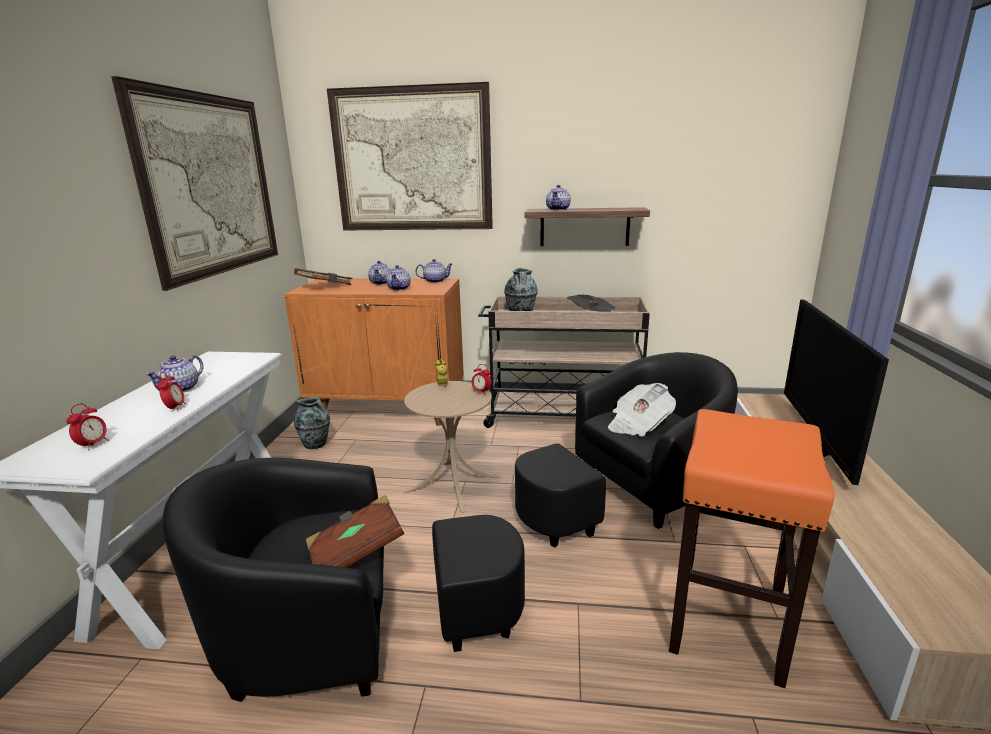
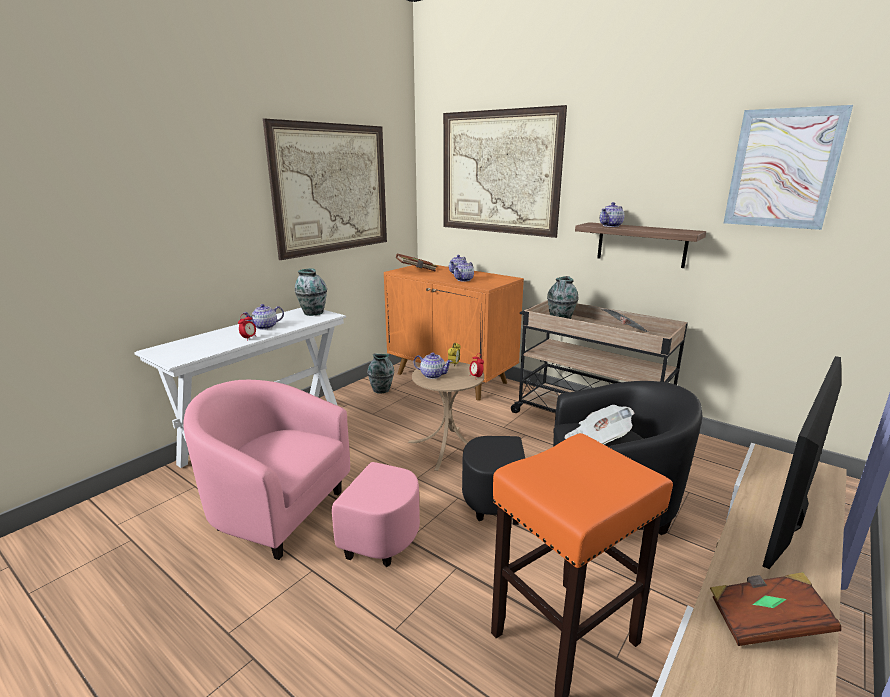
camera: 30 degrees right, 0 degrees up
alarm clock [66,403,108,450] -> none
black armchair [163,458,525,702] -> pink armchair [183,380,420,567]
brown book [306,495,405,568] -> brown book moved to [710,572,841,646]
teapot [415,259,453,283] -> teapot moved to [414,353,452,379]
none -> vase [295,269,327,316]
none -> picture [724,105,853,230]

